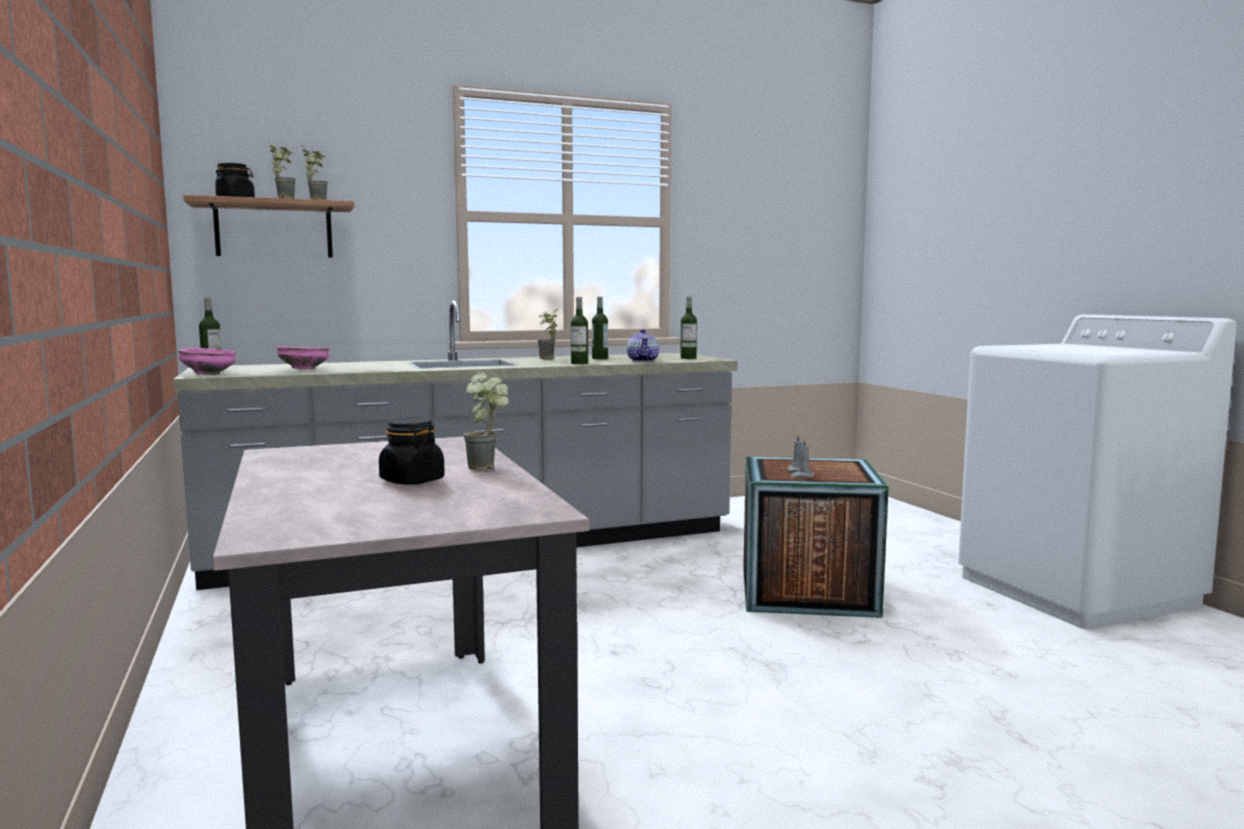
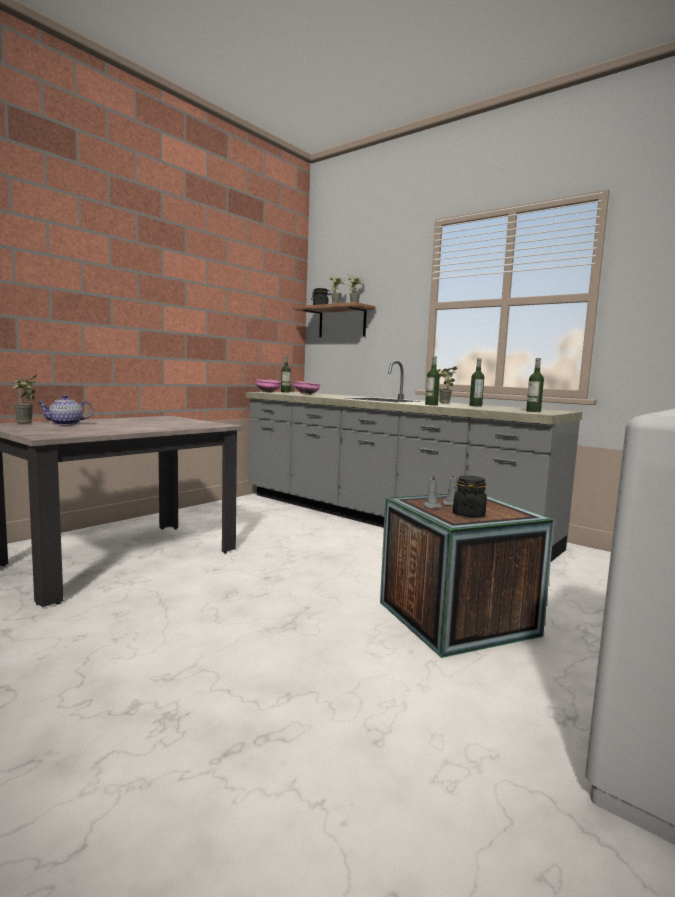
camera: 60 degrees right, 0 degrees up
black jar [379,418,445,485] -> black jar moved to [453,476,487,517]
potted plant [463,372,509,471] -> potted plant moved to [13,374,37,423]
teapot [627,329,659,362] -> teapot moved to [37,395,93,425]

